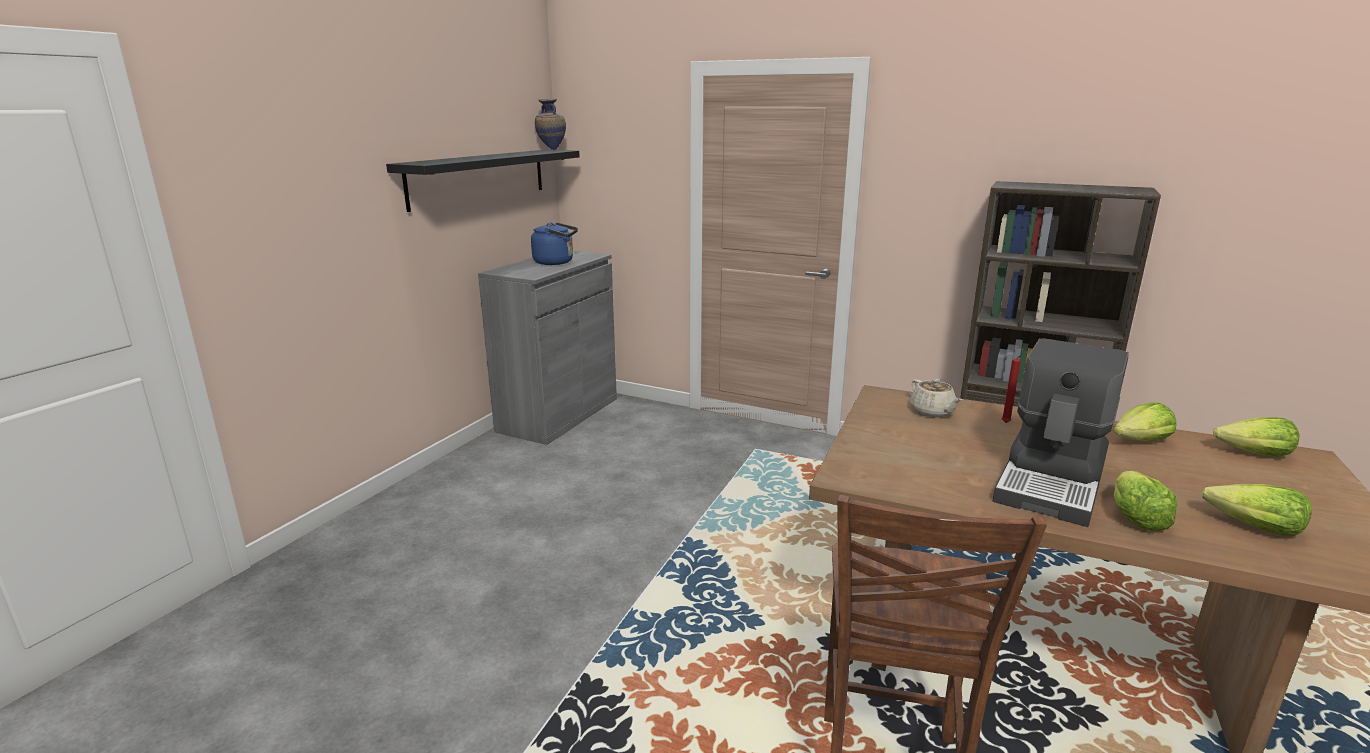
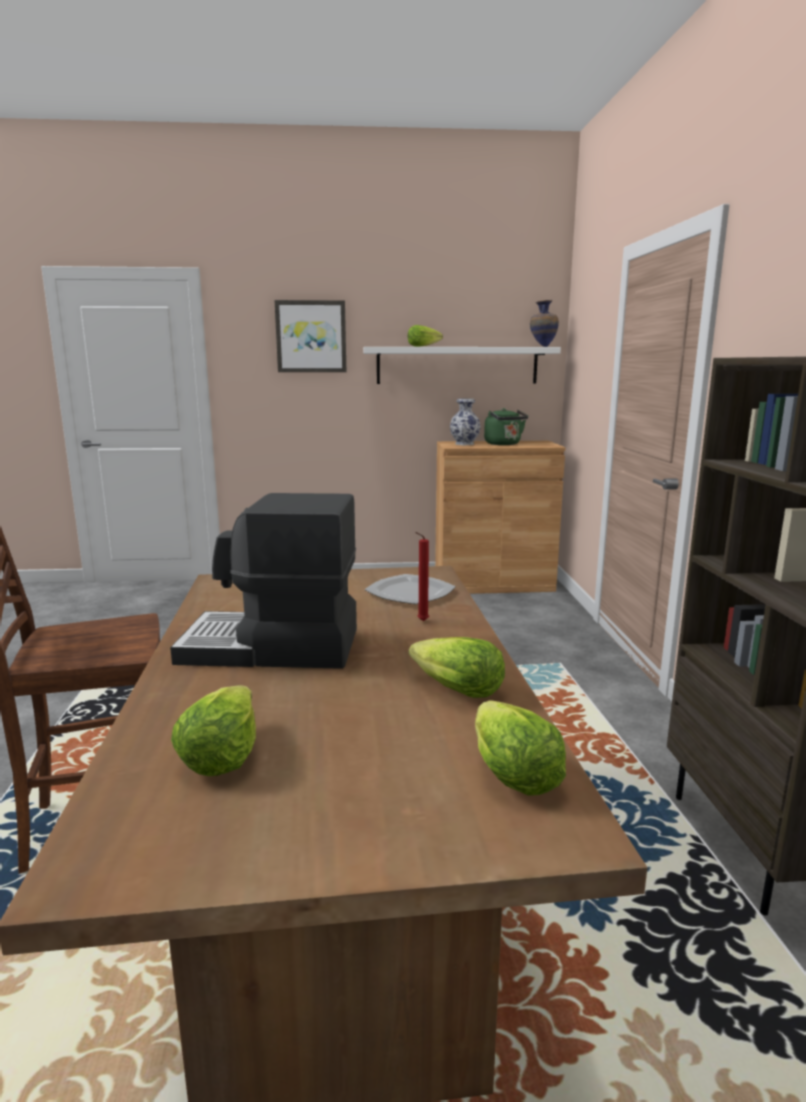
camera: 60 degrees right, 5 degrees down
black shelf [386,150,580,212] -> white shelf [363,347,561,384]
grey cabinet [478,251,617,445] -> brown cabinet [435,441,565,594]
blue kettle [531,222,578,265] -> green kettle [484,408,528,445]
beige teapot [910,378,962,418] -> plate [364,574,456,604]
lettuce [1114,471,1178,531] -> lettuce moved to [408,325,443,347]
none -> picture [274,300,347,372]
none -> vase [450,398,481,445]

